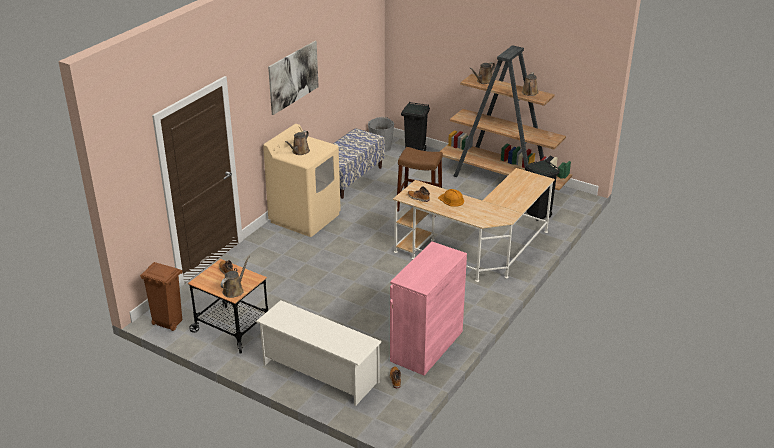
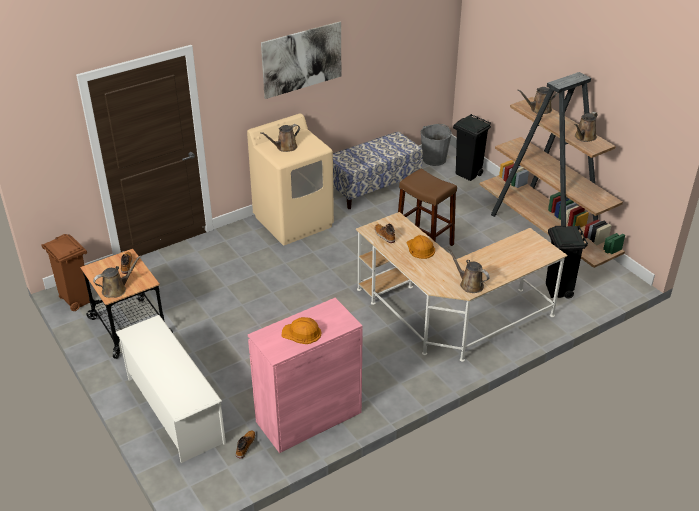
camera: 25 degrees right, 5 degrees up
none -> orange hard hat [281,317,321,344]
none -> brown watering can [448,247,490,293]

